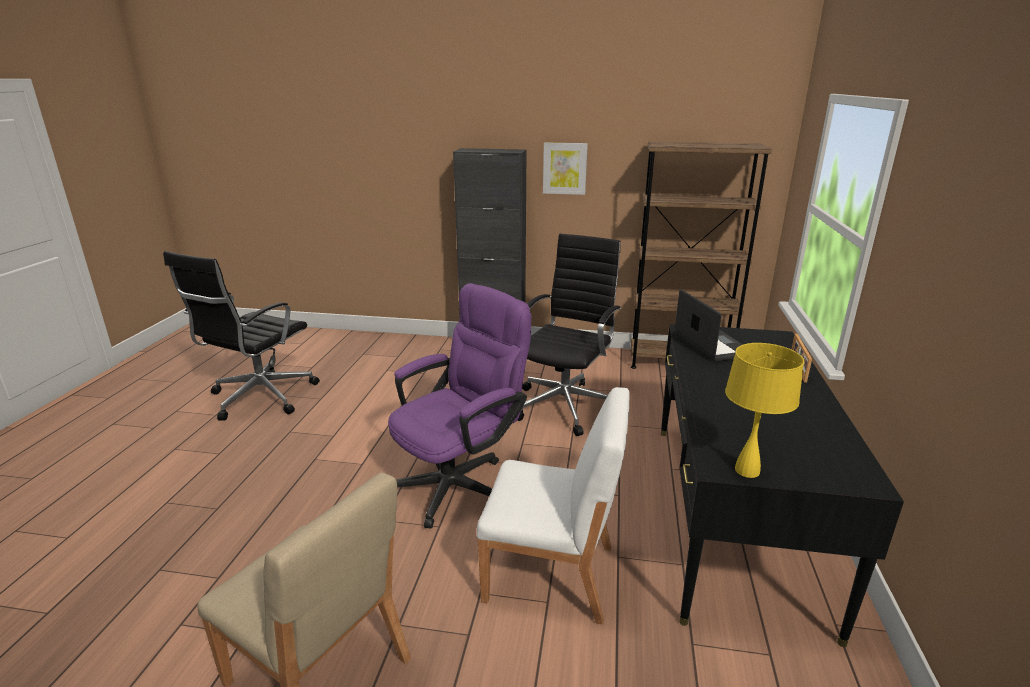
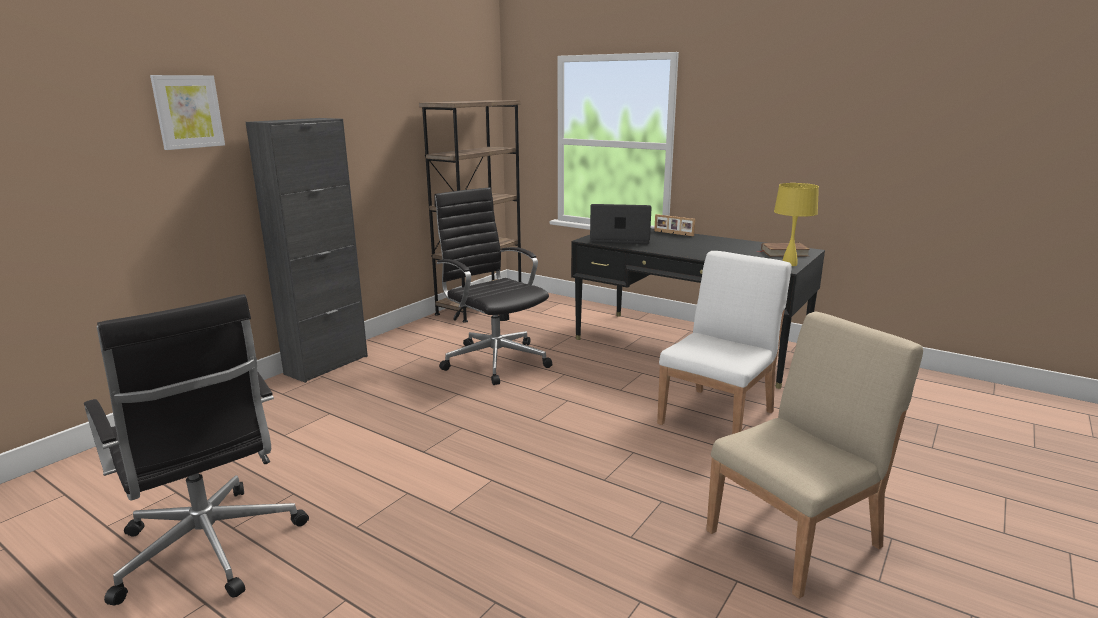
camera: 65 degrees left, 5 degrees down
purple office chair [388,283,531,528] -> none
picture [543,142,588,195] -> picture moved to [150,75,225,150]
none -> brown book [758,243,809,257]

